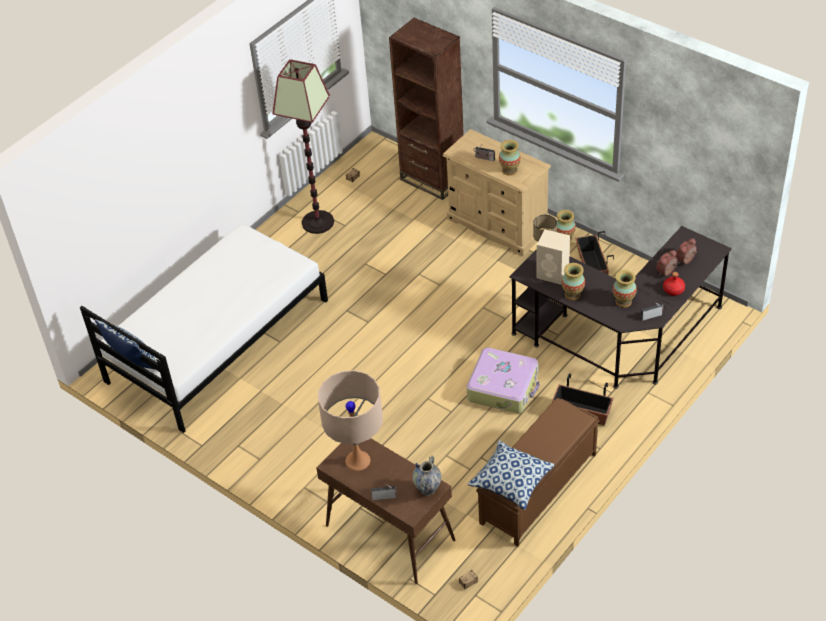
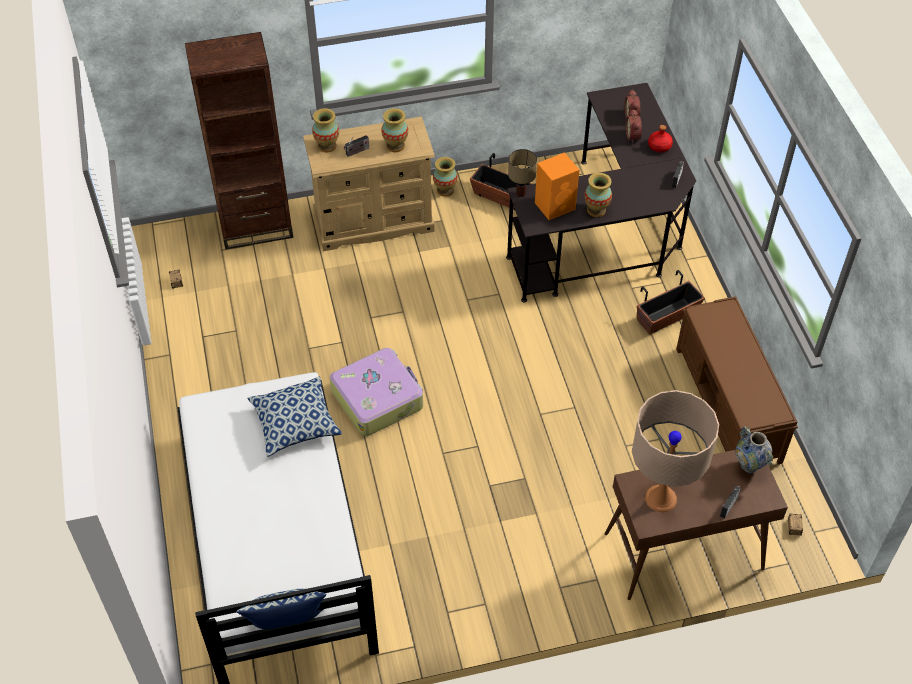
camera: 55 degrees left, 5 degrees up
floor lamp [272,59,334,234] -> none
suitcase [467,347,540,413] -> suitcase moved to [330,348,423,436]
pillow [467,440,555,510] -> pillow moved to [247,377,342,457]
beige speaker [536,229,570,284] -> orange speaker [535,152,579,220]
vase [613,270,637,308] -> vase moved to [312,108,339,152]

